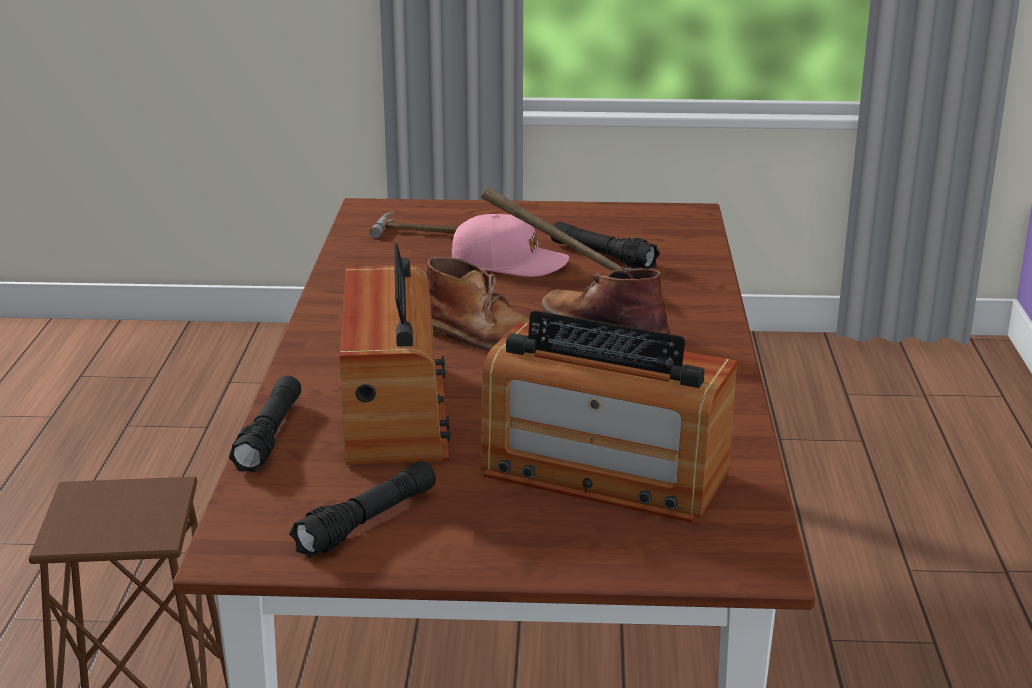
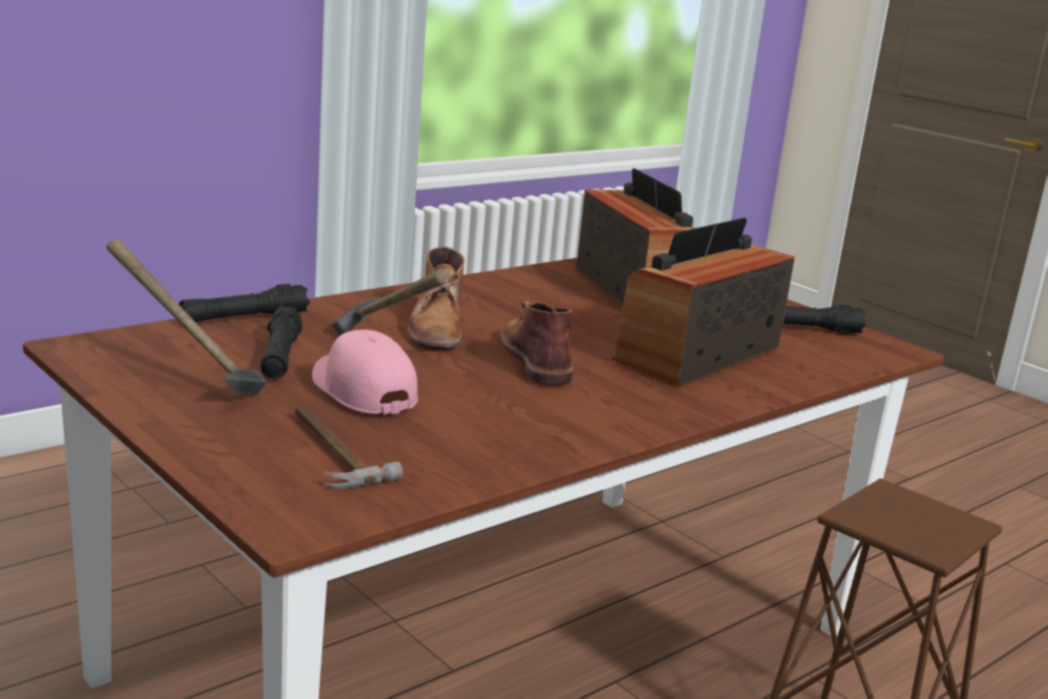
camera: 135 degrees left, 5 degrees down
black flashlight [229,376,301,472] -> black flashlight moved to [179,284,310,322]
none -> hammer [107,239,268,394]

